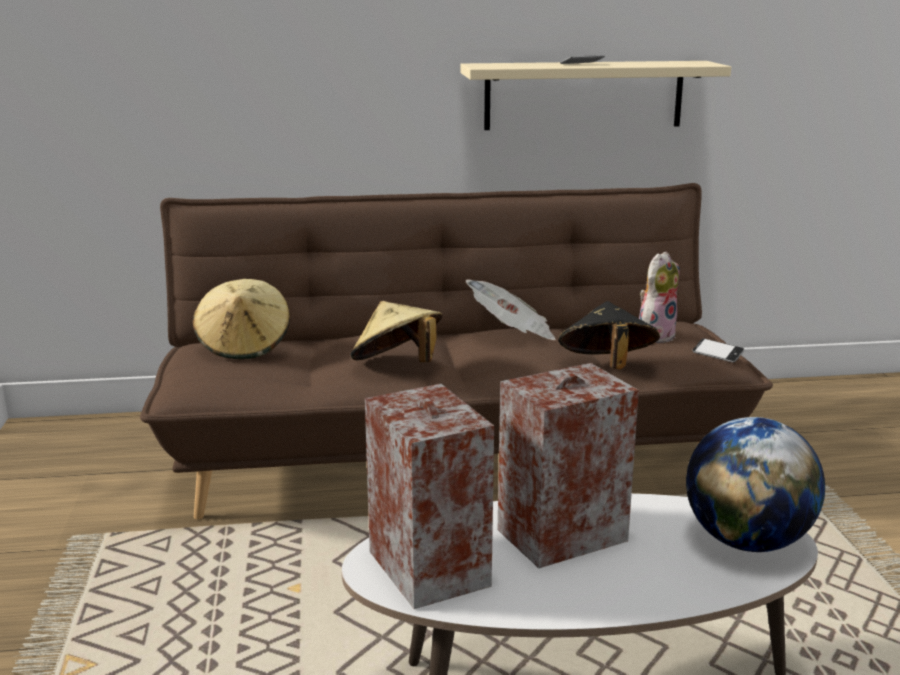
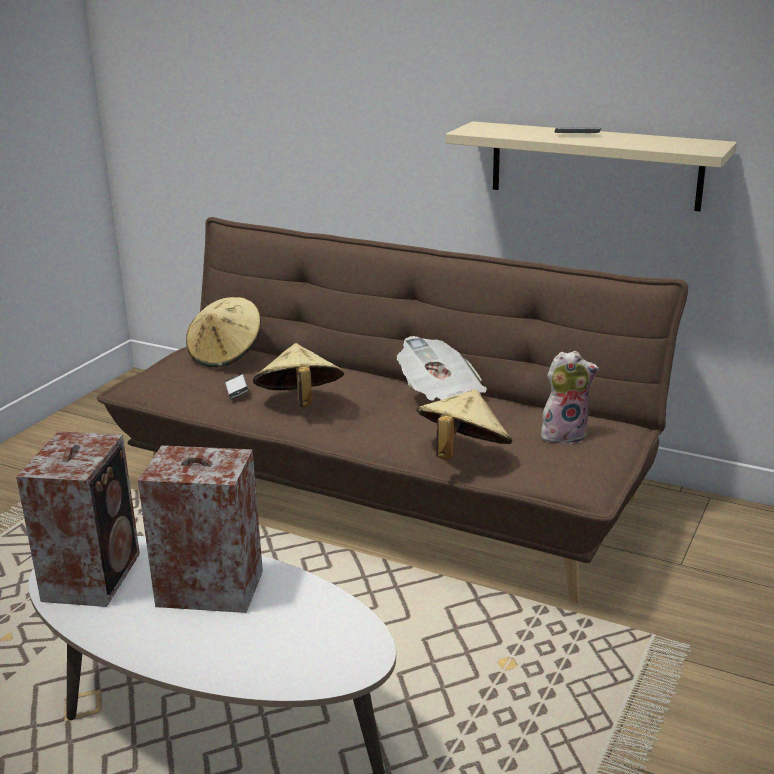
camera: 35 degrees right, 5 degrees up
black hat [558,301,660,370] -> beige hat [416,390,512,460]
globe [686,417,825,552] -> none
phone [692,338,744,363] -> phone moved to [225,374,249,399]

